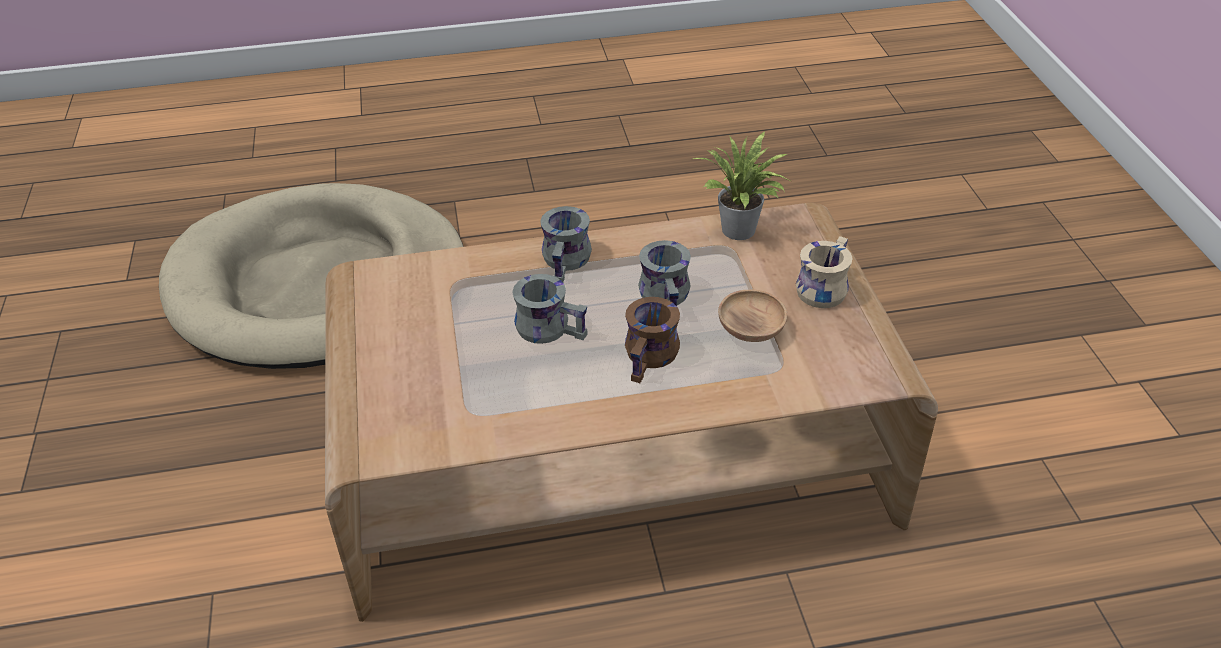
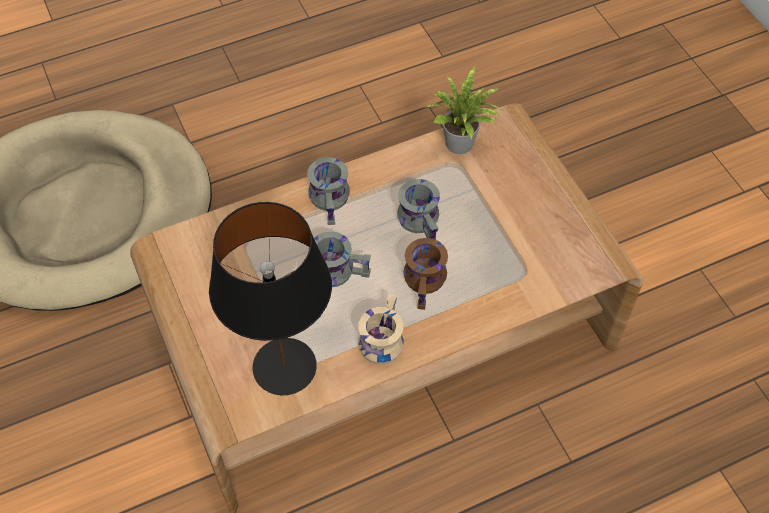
camera: 15 degrees left, 15 degrees up
brown bowl [718,290,787,342] -> none
beige mug [796,236,852,308] -> beige mug moved to [358,294,404,364]
none -> black table lamp [209,202,332,395]

